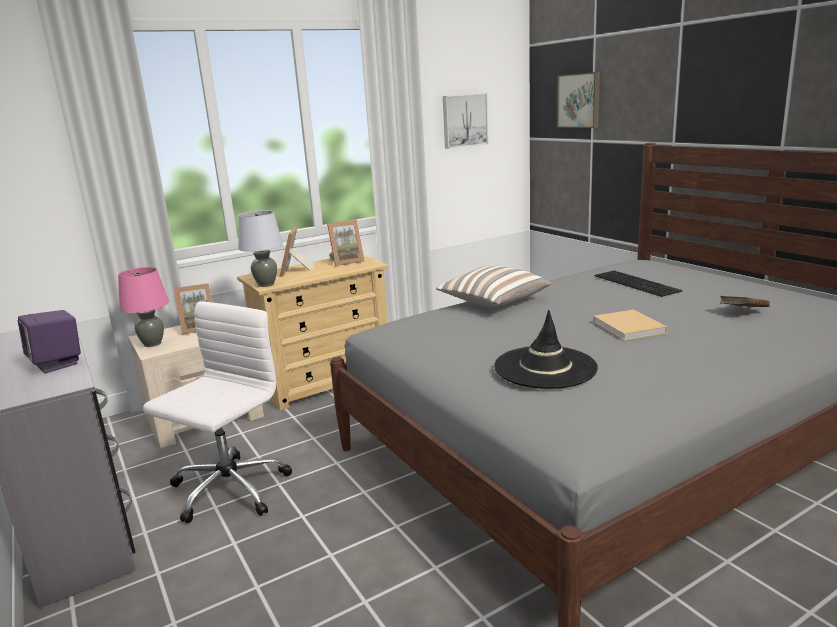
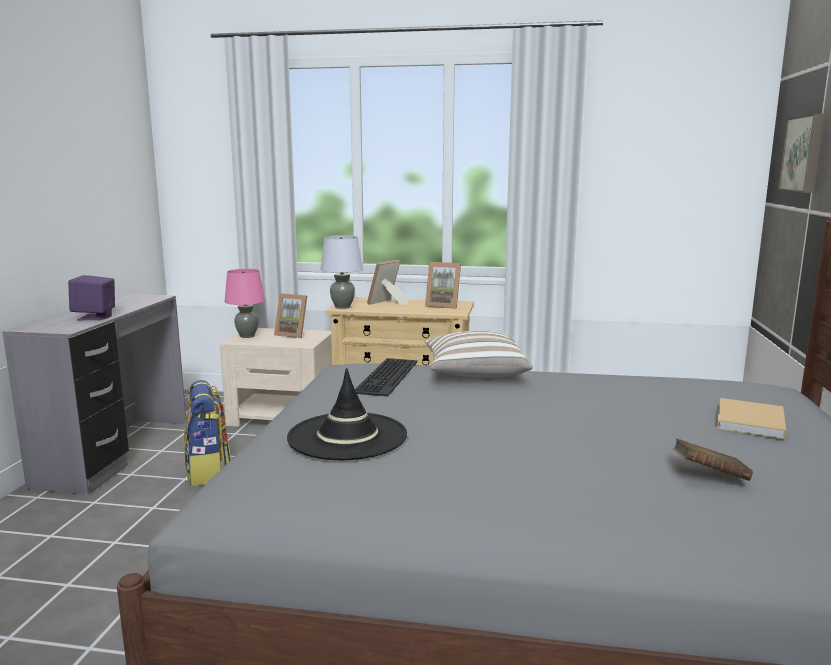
camera: 40 degrees right, 5 degrees down
white office chair [143,301,292,523] -> backpack [184,380,231,486]
picture [443,93,488,149] -> none
beige book [593,310,667,341] -> beige book moved to [716,398,786,439]
keyboard [594,271,682,297] -> keyboard moved to [355,358,418,396]

